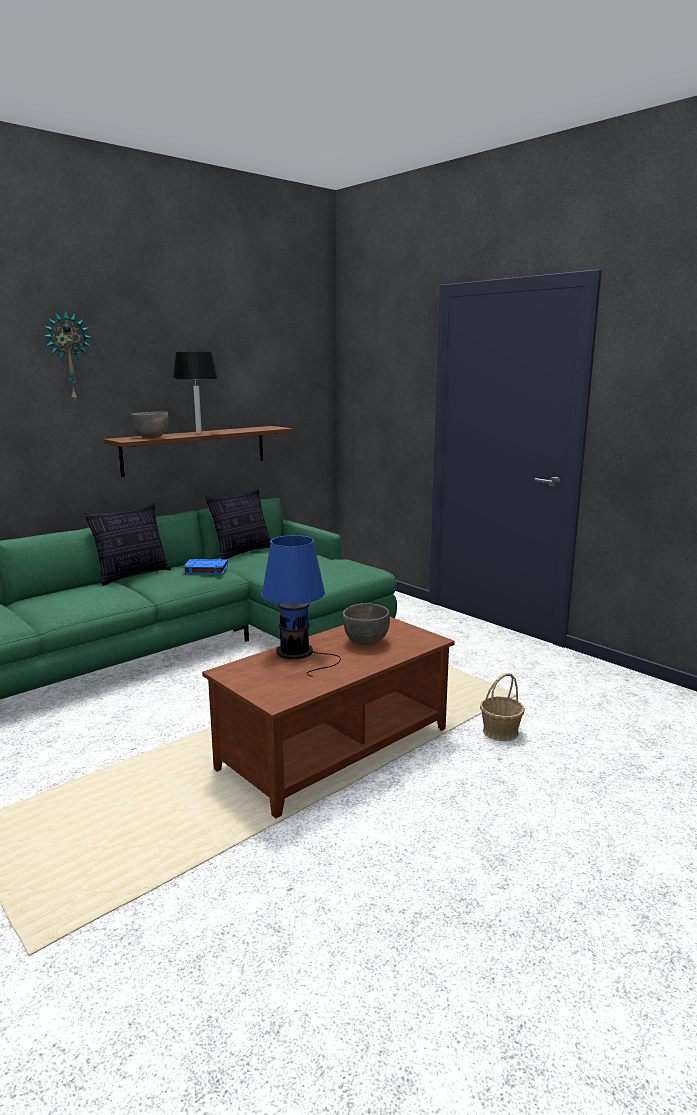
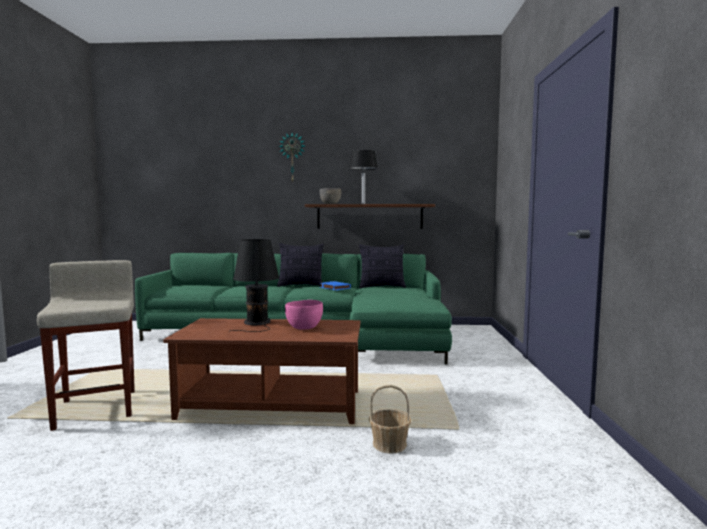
camera: 45 degrees right, 10 degrees down
blue table lamp [261,535,341,677] -> black table lamp [229,239,280,332]
grey bowl [343,603,390,645] -> pink bowl [285,300,323,330]
none -> beige stool [37,260,135,431]

